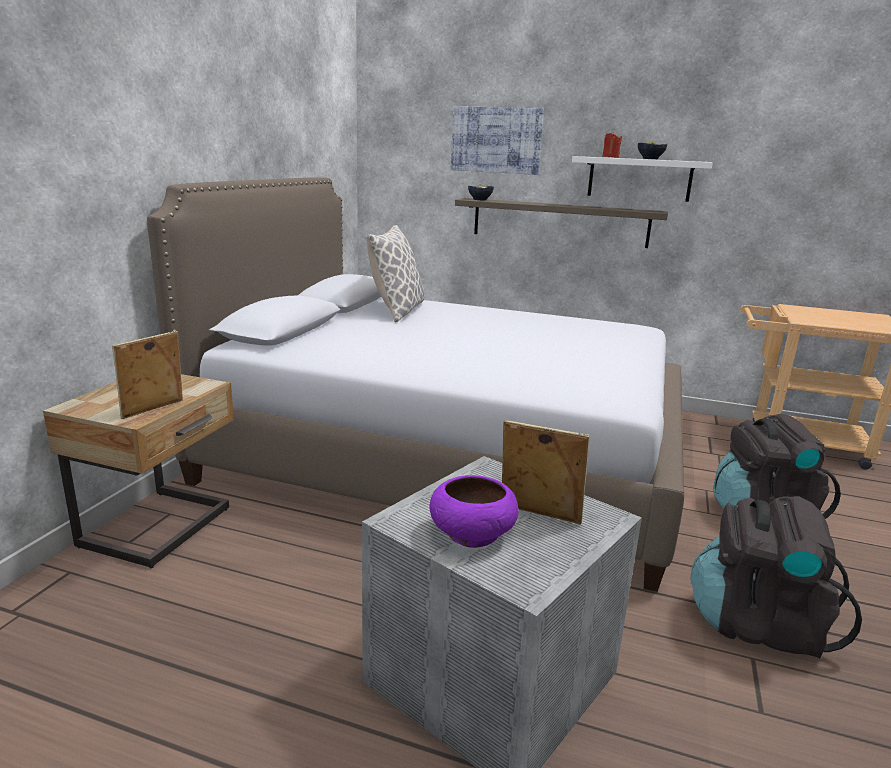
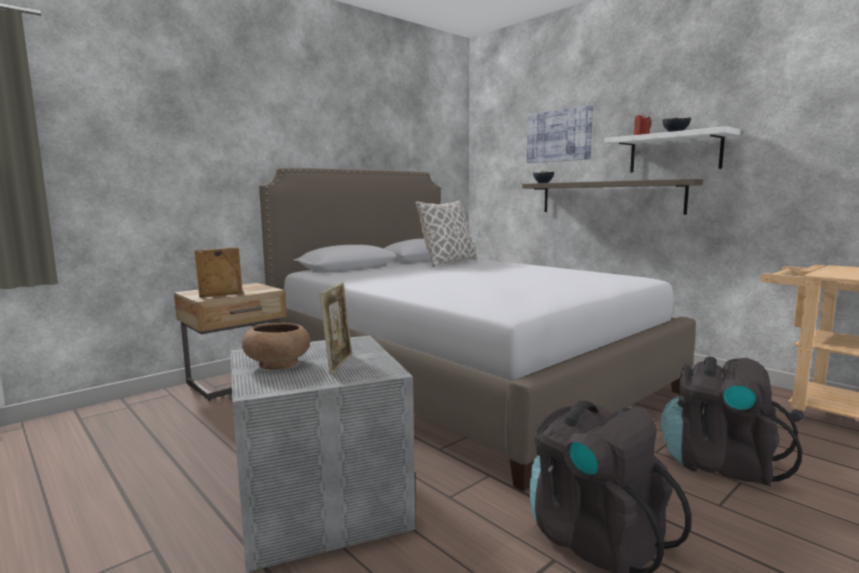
camera: 30 degrees right, 10 degrees down
purple bowl [429,475,519,548] -> brown bowl [242,323,310,370]
picture frame [502,420,590,524] -> picture frame turned 45 degrees clockwise [320,283,352,375]

